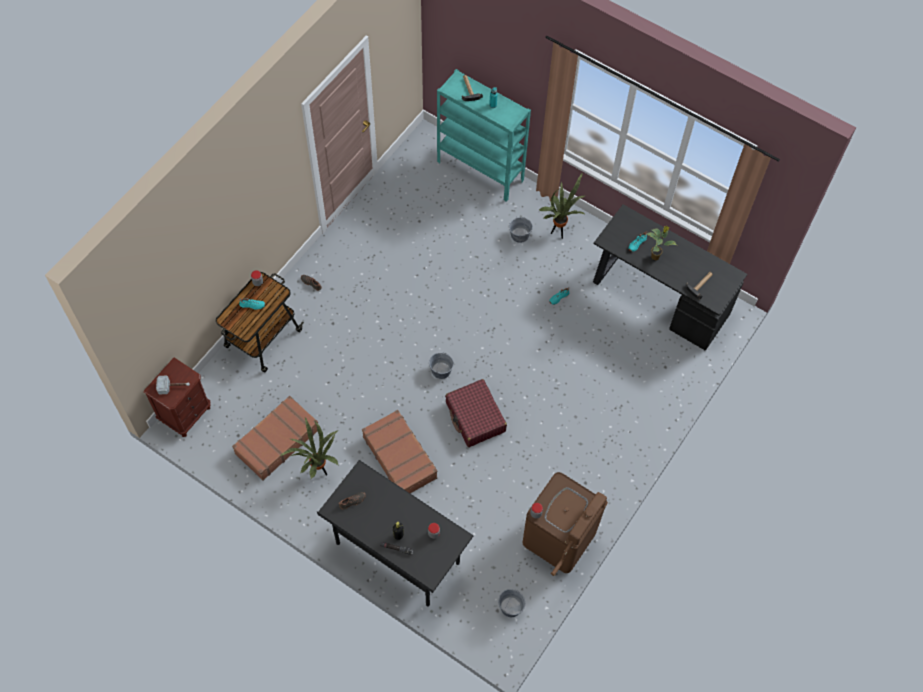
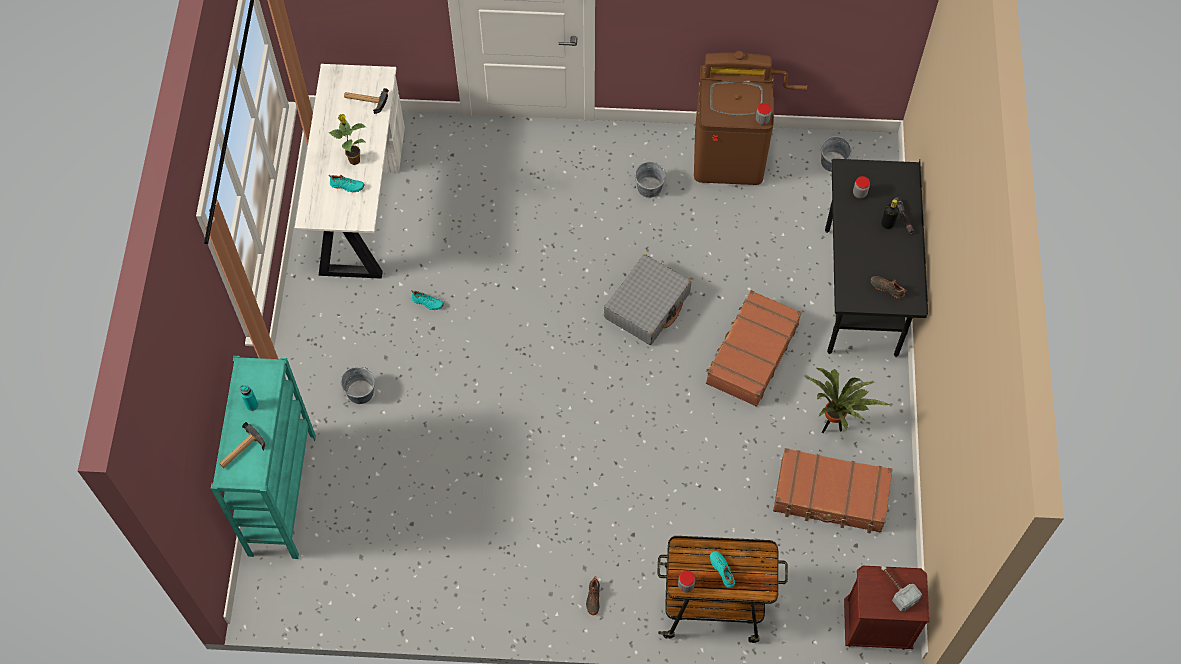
camera: 120 degrees left, 0 degrees up
grey bucket [429,352,454,379] -> grey bucket moved to [635,161,666,198]
red suitcase [445,379,507,447] -> grey suitcase [604,254,691,345]
potted plant [539,172,587,239] -> none
black desk [593,204,747,351] -> white desk [295,64,405,279]

